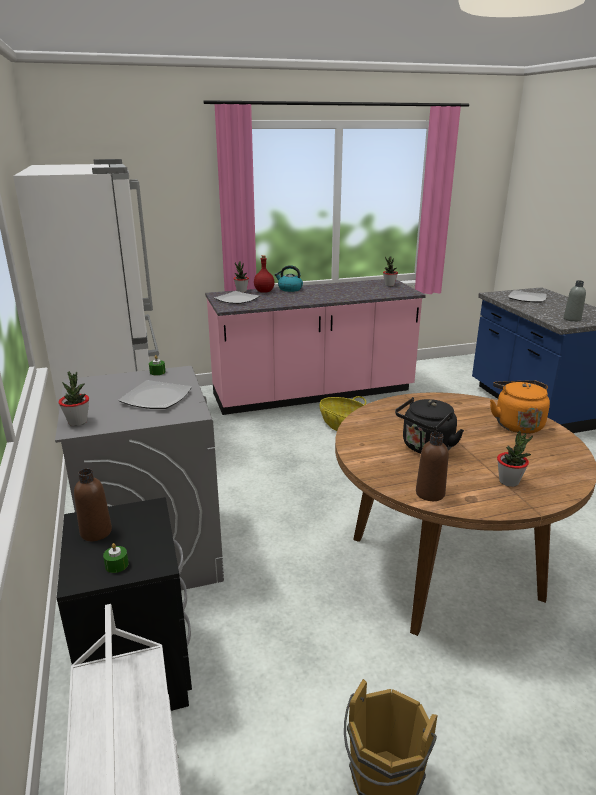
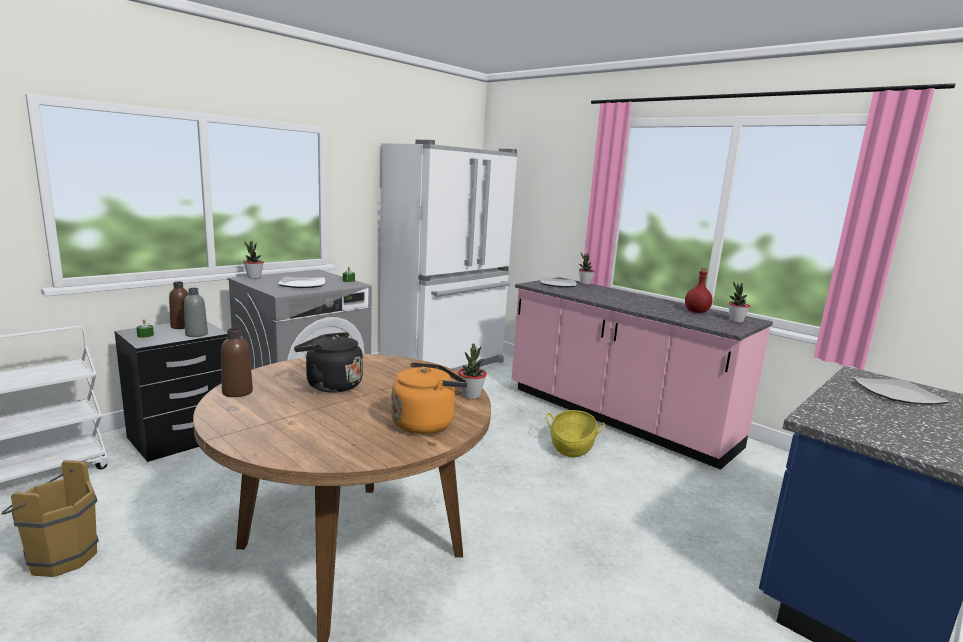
camera: 60 degrees right, 10 degrees down
red bottle [254,255,275,293] -> red bottle moved to [685,268,713,313]
kettle [275,265,303,292] -> none
potted plant [497,431,533,487] -> potted plant moved to [458,344,487,399]
grey bottle [564,280,586,322] -> grey bottle moved to [184,288,208,337]

